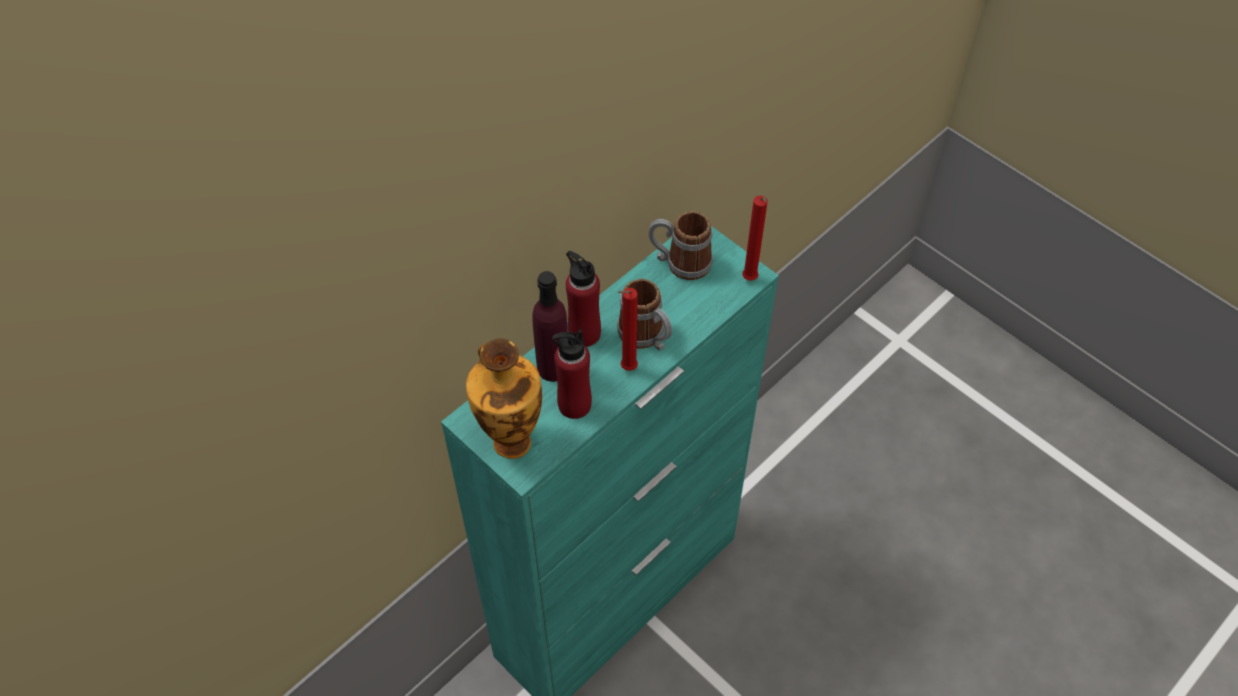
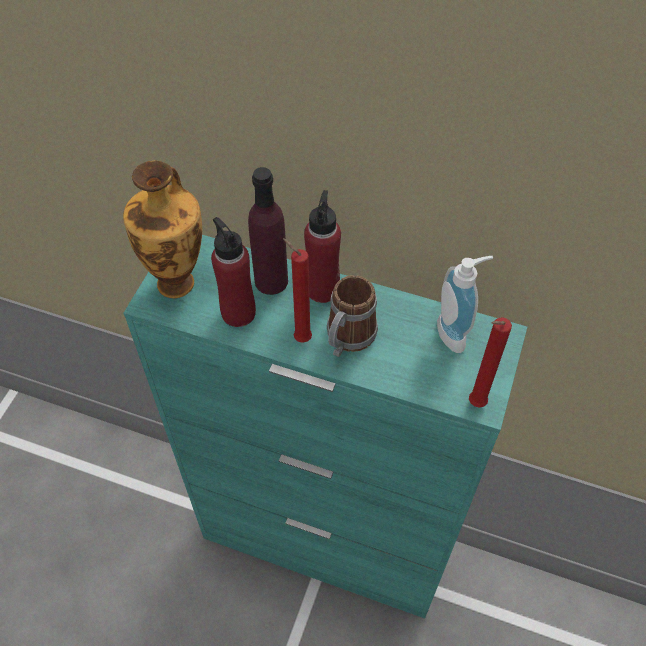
camera: 65 degrees right, 0 degrees up
mug [648,211,713,280] -> soap dispenser [437,256,493,353]

